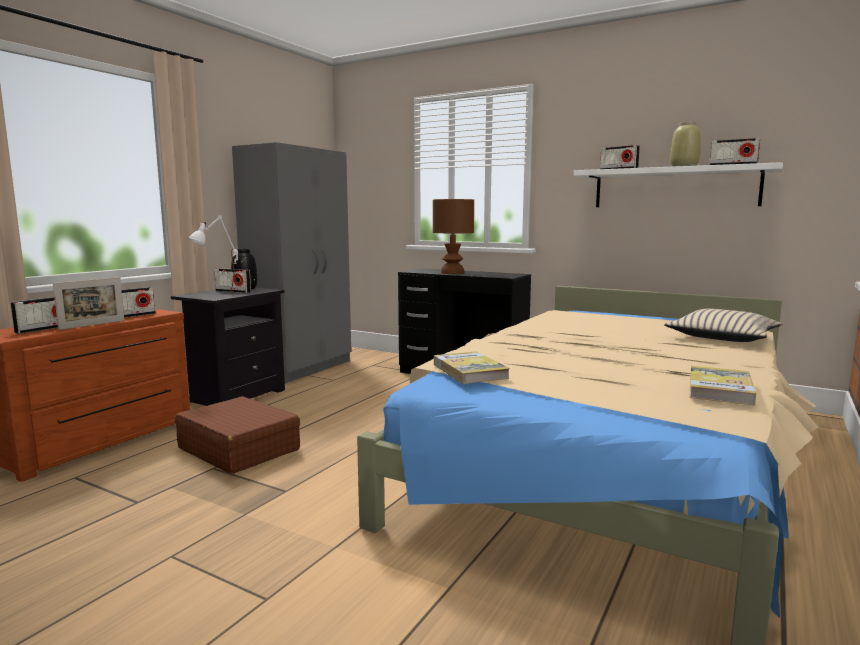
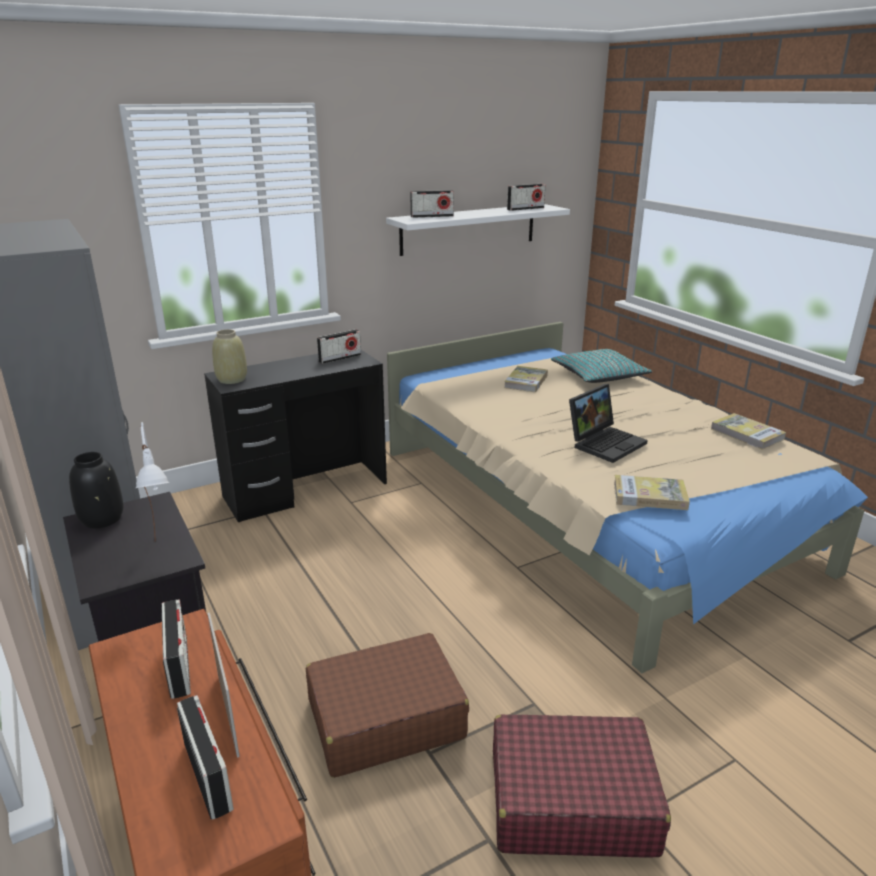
camera: 60 degrees left, 15 degrees up
radio [214,268,251,293] -> radio moved to [317,329,361,364]
brown table lamp [433,199,474,274] -> none
beige pillow [664,309,782,342] -> turquoise pillow [551,349,653,383]
beige vase [670,121,701,167] -> beige vase moved to [212,329,247,384]
none -> red suitcase [493,715,671,858]
none -> book [504,366,548,392]
none -> laptop [569,384,648,463]

